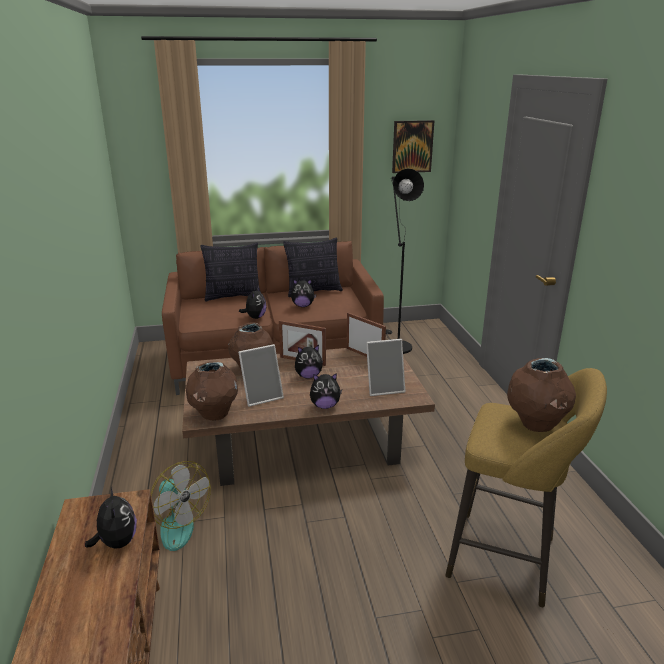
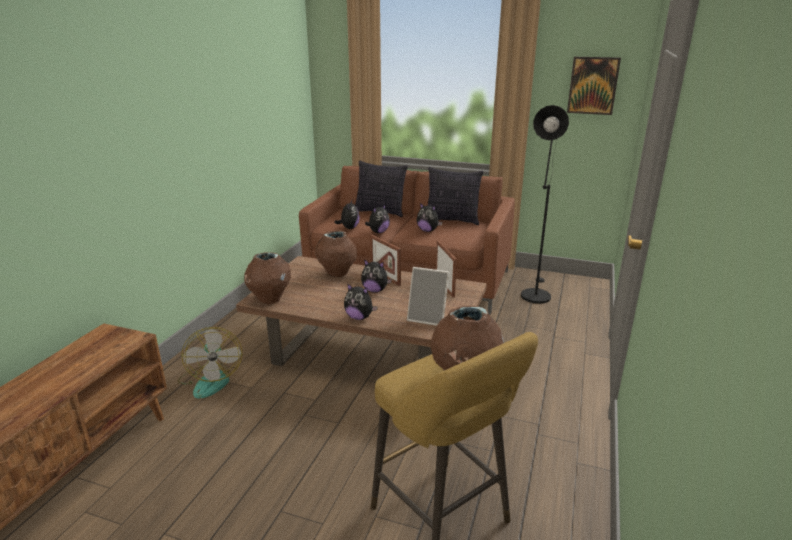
camera: 30 degrees right, 0 degrees up
plush toy [85,487,137,549] -> plush toy moved to [334,200,360,229]
picture frame [238,344,284,407] -> none

